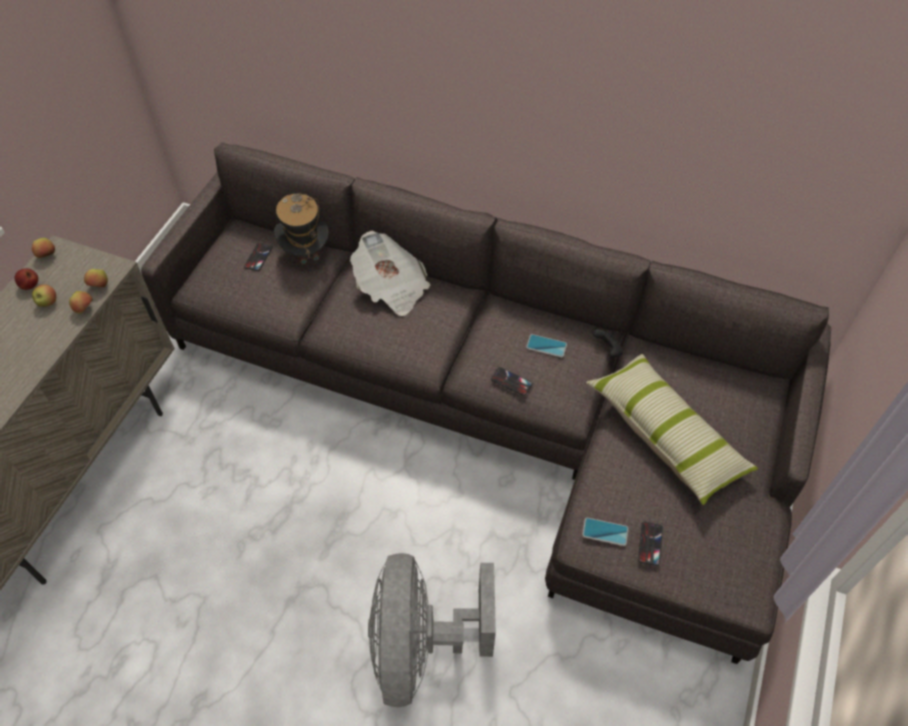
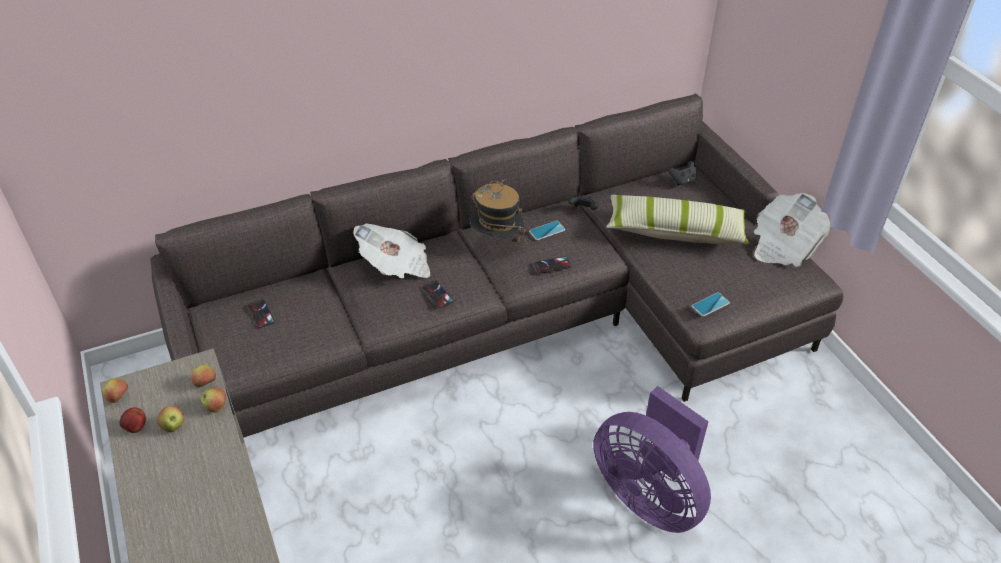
camera: 45 degrees left, 10 degrees down
hat [274,193,329,270] -> hat moved to [470,179,526,244]
grey fan [368,553,496,707] -> purple fan [593,386,711,533]
phone [638,522,663,566] -> phone moved to [422,280,454,308]
none -> black game controller [668,161,696,186]
none -> newspaper [754,193,830,267]

